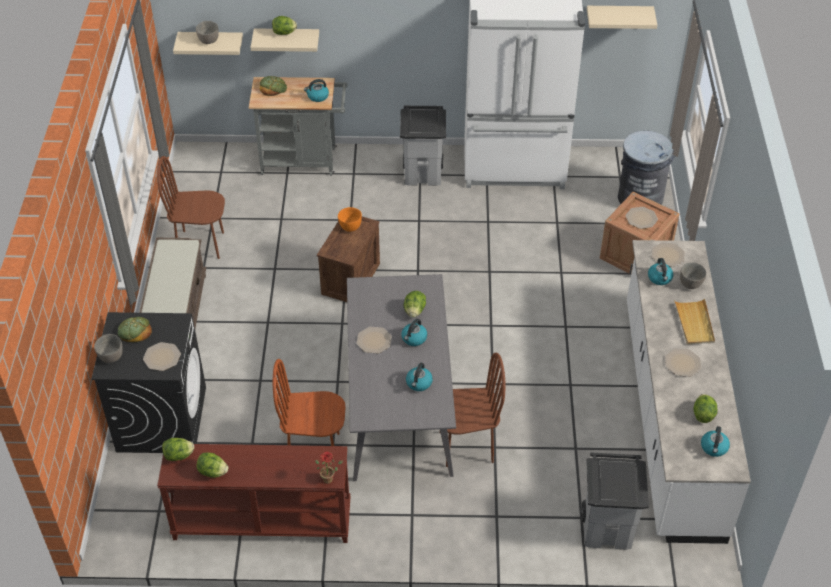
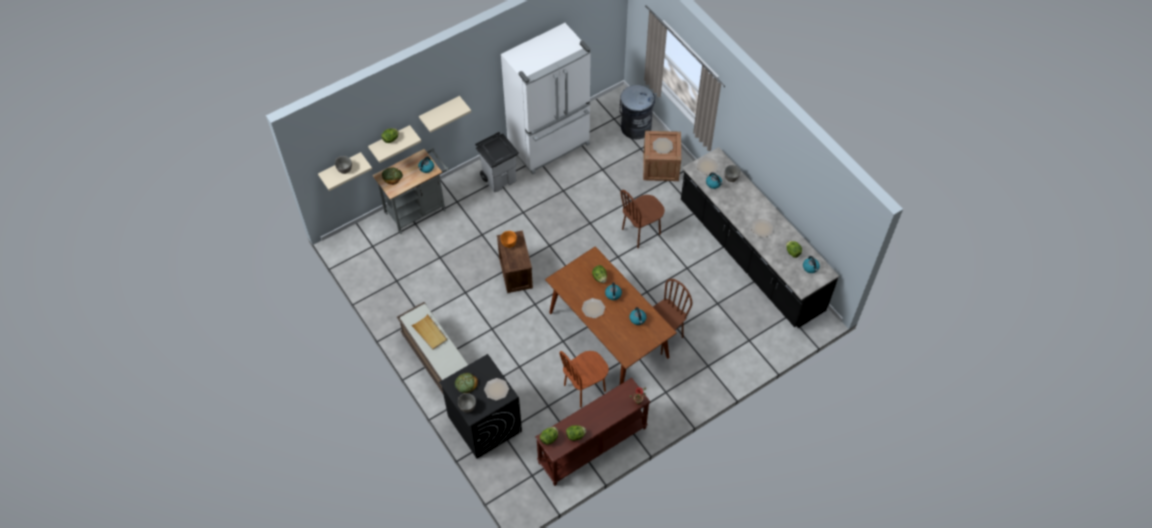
camera: 35 degrees left, 10 degrees up
brown chair [157,156,225,259] -> brown chair moved to [621,190,665,248]
grey dining table [347,274,456,481] -> brown dining table [545,246,677,384]
grey trash can [581,452,649,550] -> none
beige shelf [587,6,657,29] -> beige shelf moved to [419,96,471,133]
white counter [627,240,751,544] -> black counter [681,147,839,328]
beige tray [674,298,715,344] -> beige tray moved to [411,314,447,350]

